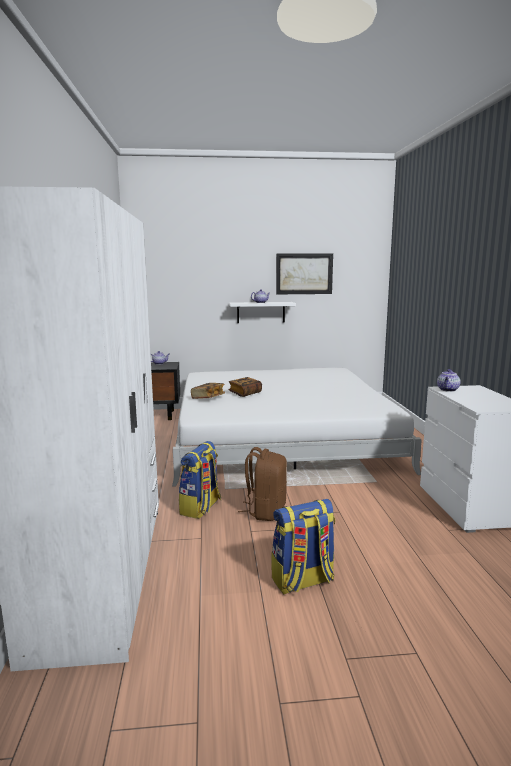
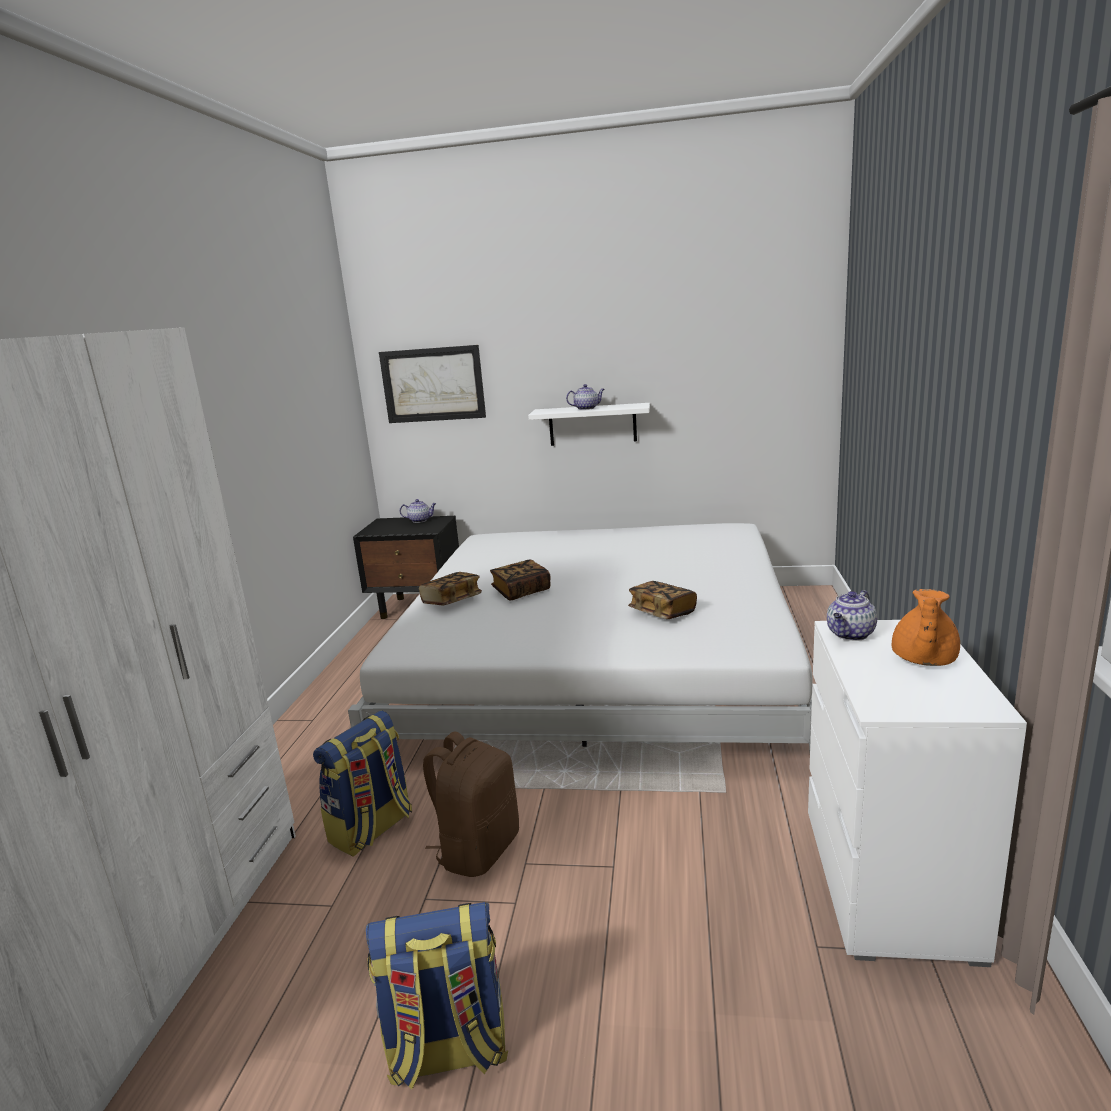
camera: 15 degrees right, 5 degrees up
picture [276,254,333,294] -> picture moved to [379,345,486,423]
none -> book [628,581,697,619]
none -> orange teapot [892,589,960,666]

